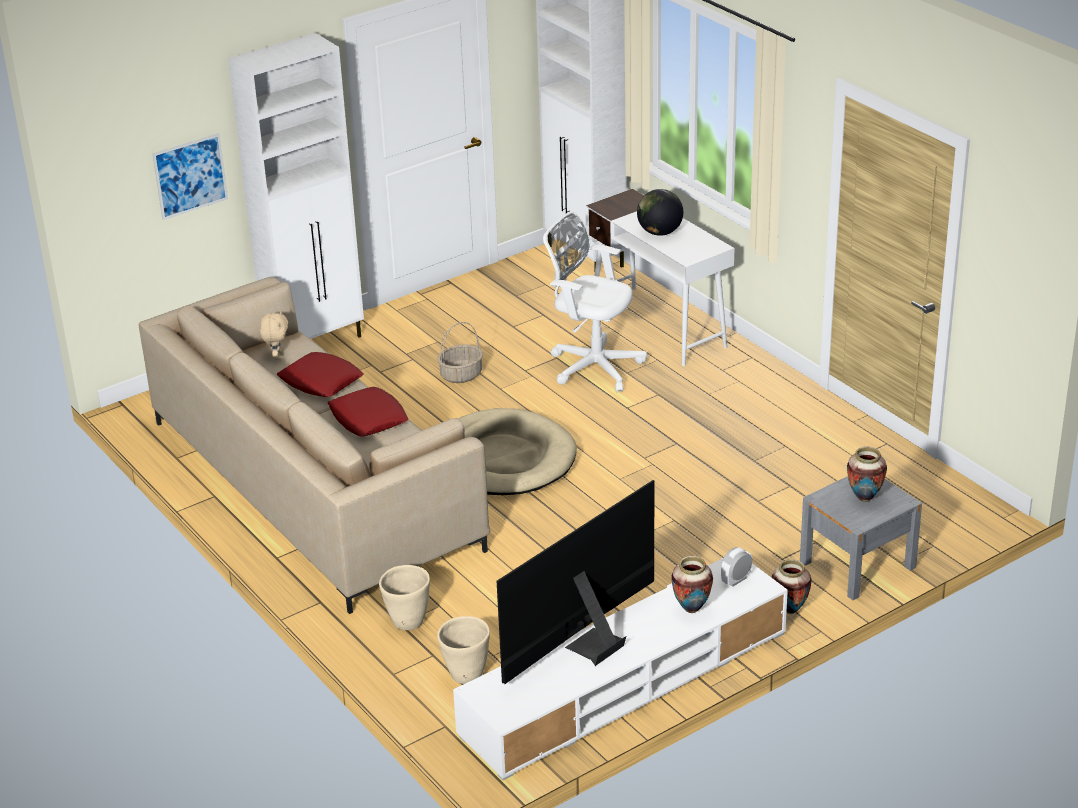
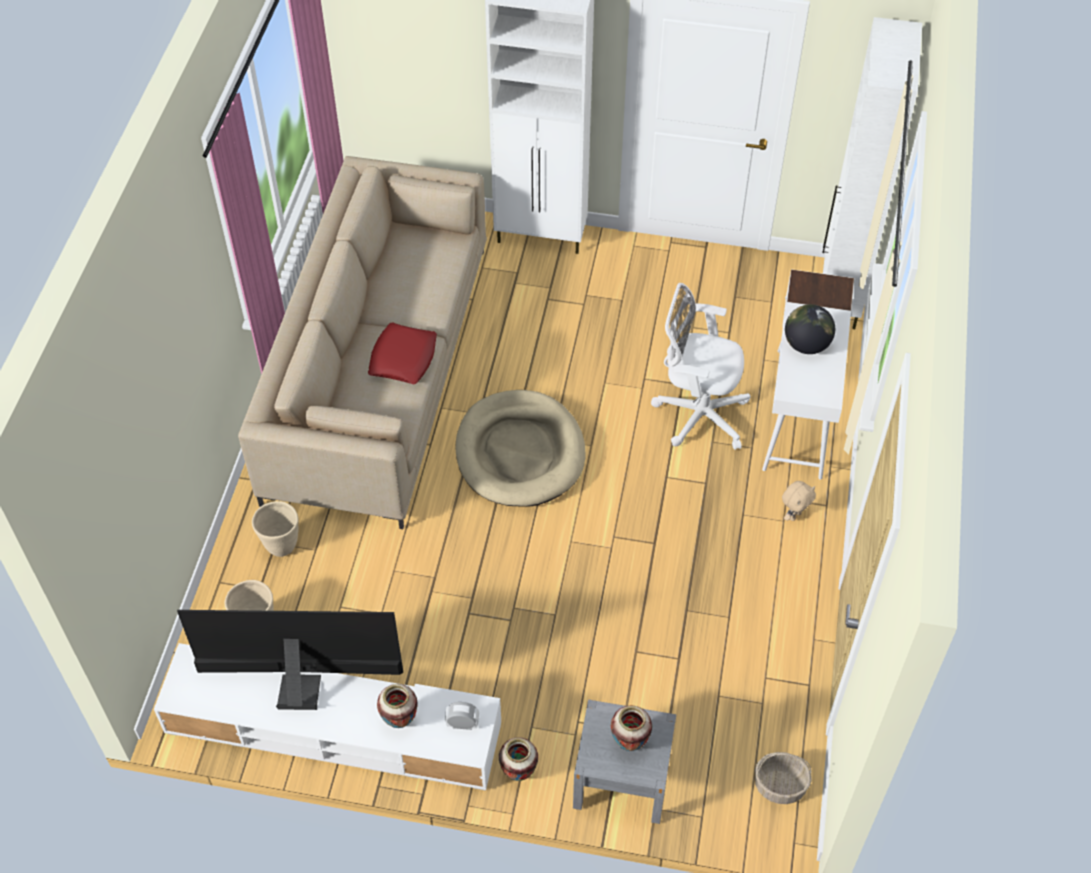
camera: 45 degrees right, 20 degrees up
picture [152,133,228,220] -> none
beige plush toy [260,311,288,360] -> beige plush toy moved to [782,481,816,521]
red pillow [277,352,364,397] -> none
basket [438,322,483,383] -> basket moved to [755,752,812,804]
white office chair [543,212,647,392] -> white office chair turned 60 degrees counterclockwise [651,283,750,450]

